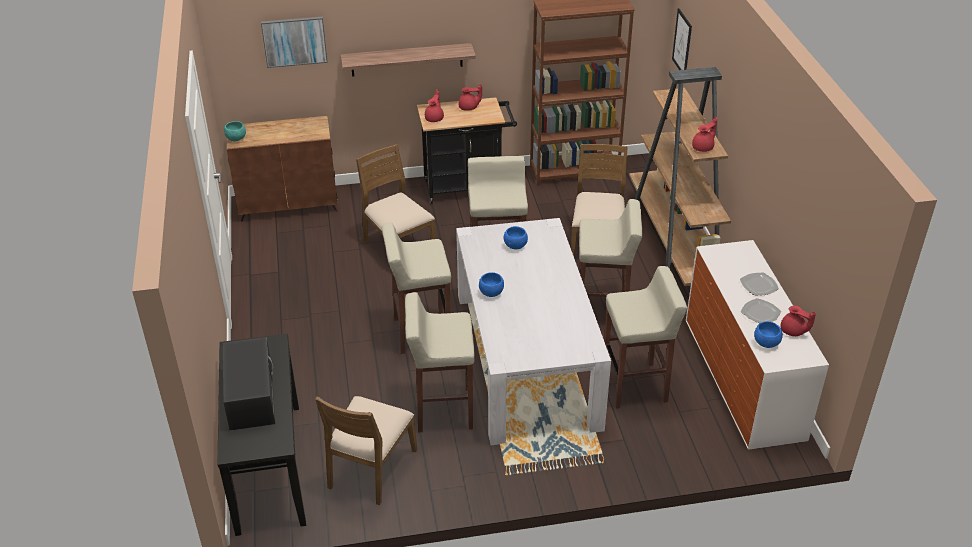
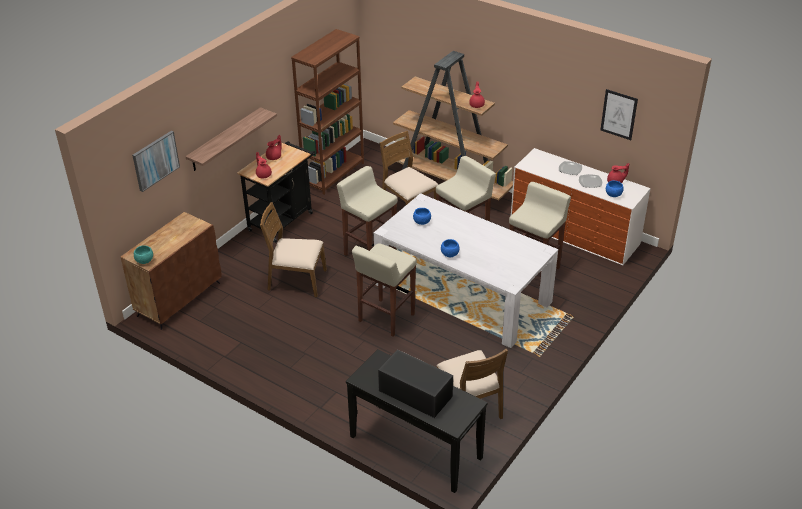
camera: 45 degrees left, 0 degrees up
beige stool [405,292,475,432] -> none
picture [672,8,692,70] -> picture moved to [600,89,638,140]

